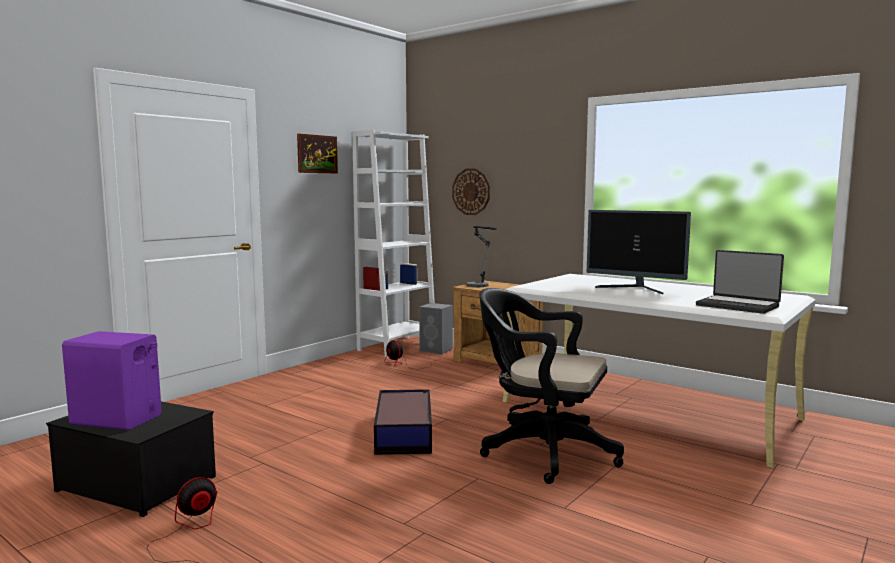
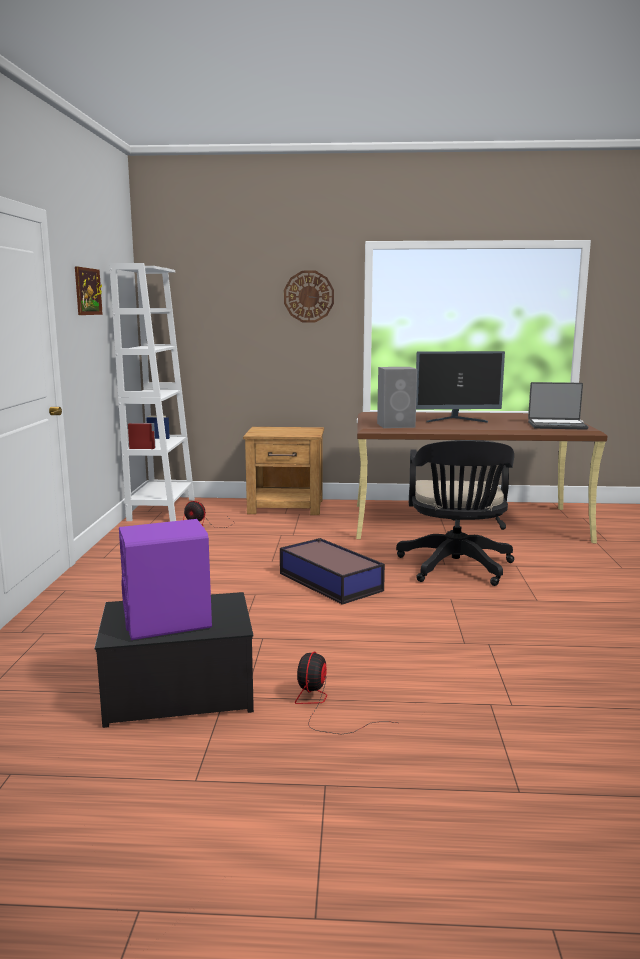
camera: 35 degrees left, 5 degrees up
grey speaker [419,303,453,354] -> grey speaker moved to [377,367,417,428]
wall clock [452,168,490,215] -> wall clock moved to [284,271,334,322]
table lamp [466,226,497,287] -> none
black office chair [479,288,624,484] -> black office chair turned 75 degrees counterclockwise [396,440,514,586]
white desk [503,274,815,468] -> brown desk [356,412,607,543]

